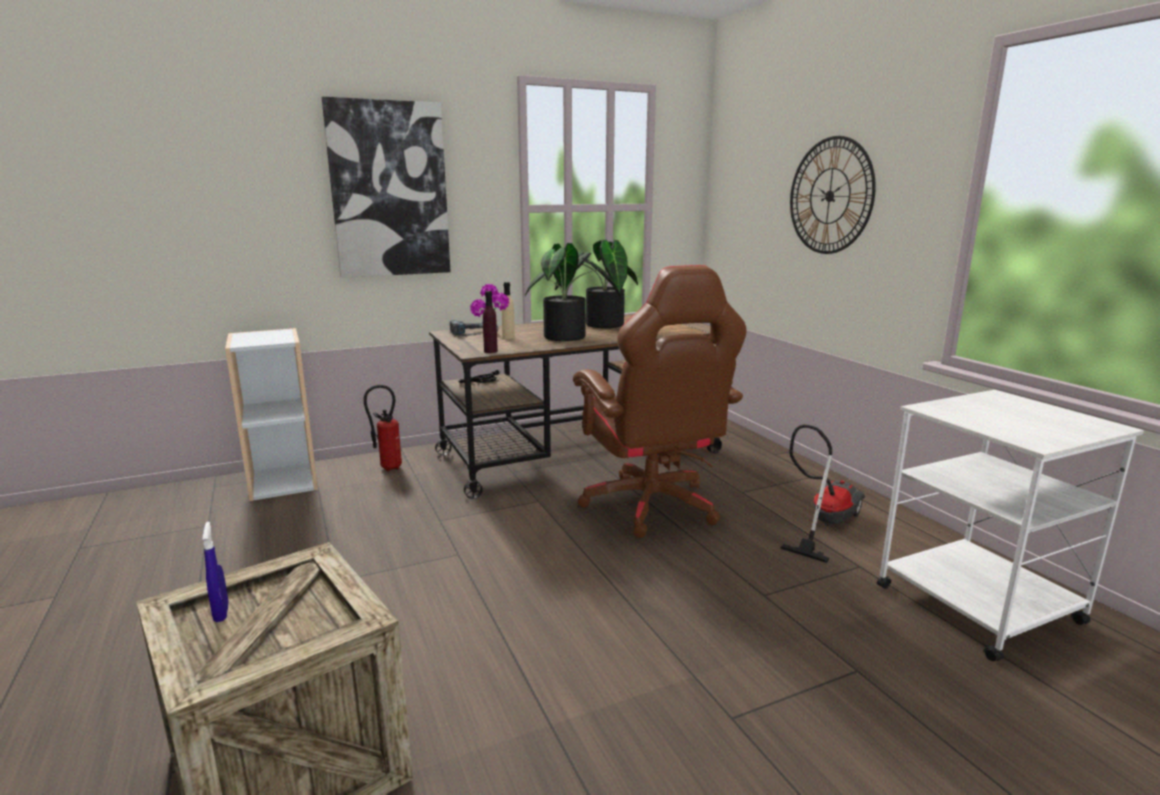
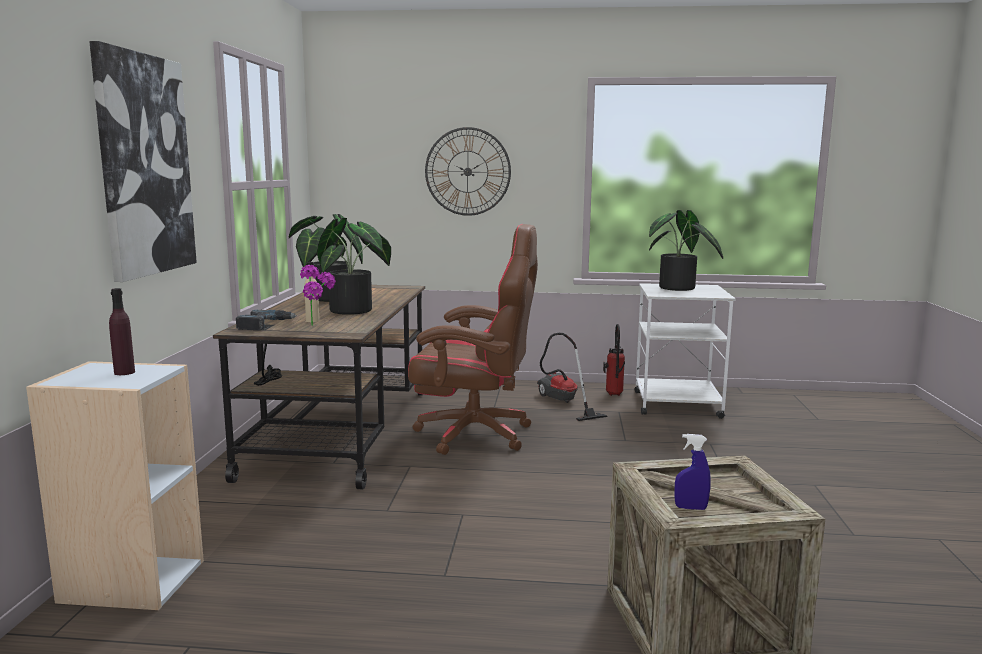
camera: 60 degrees left, 5 degrees down
fire extinguisher [364,385,402,471] -> fire extinguisher moved to [603,324,625,396]
purple bottle [483,291,498,353] -> purple bottle moved to [109,288,135,375]
none -> potted plant [649,210,723,291]

